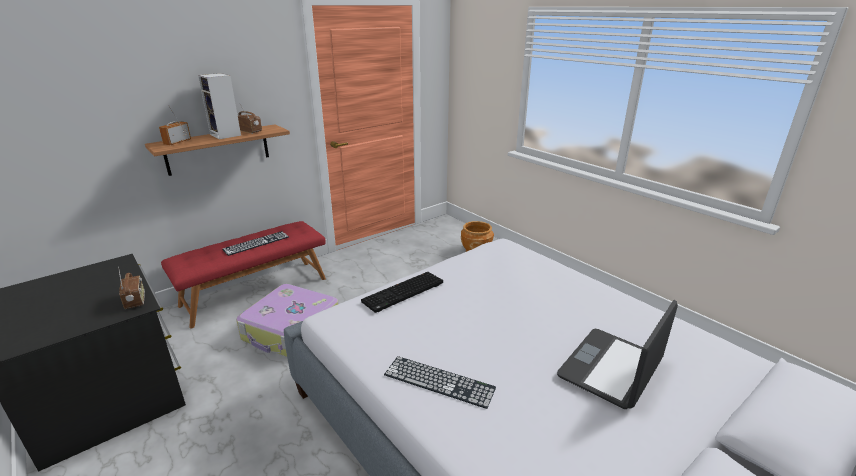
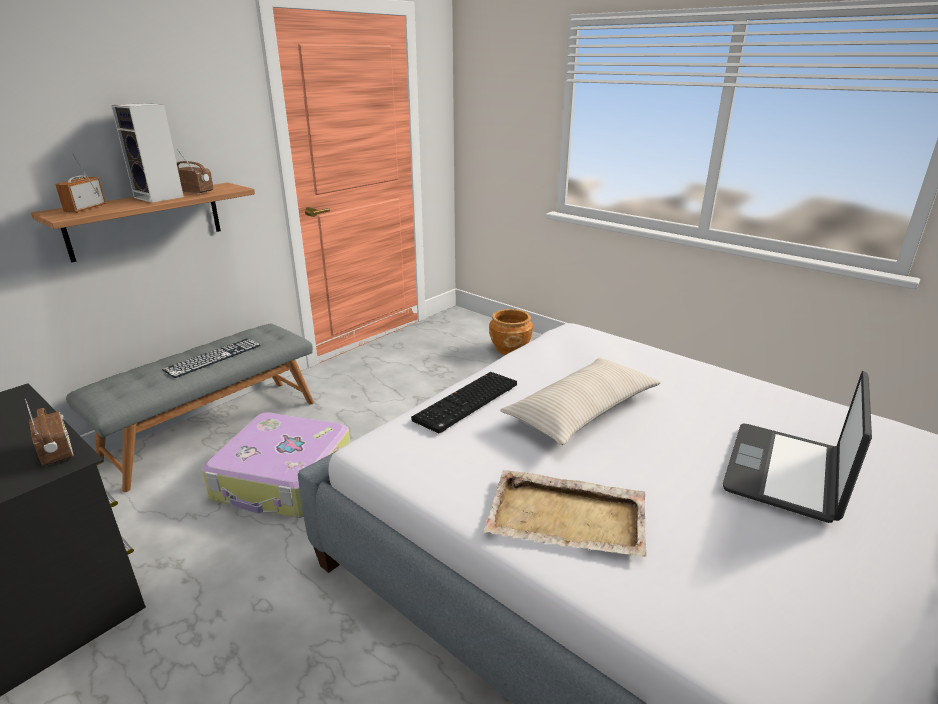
camera: 10 degrees left, 0 degrees up
red bench [161,221,326,328] -> grey bench [66,324,314,492]
keyboard [384,356,496,409] -> beige tray [483,470,647,557]
none -> beige pillow [500,358,661,445]

